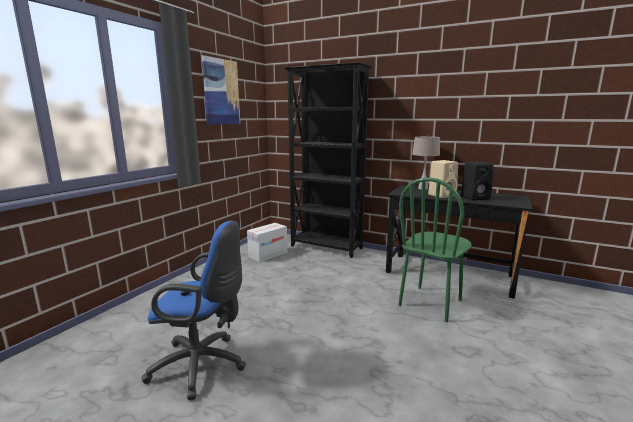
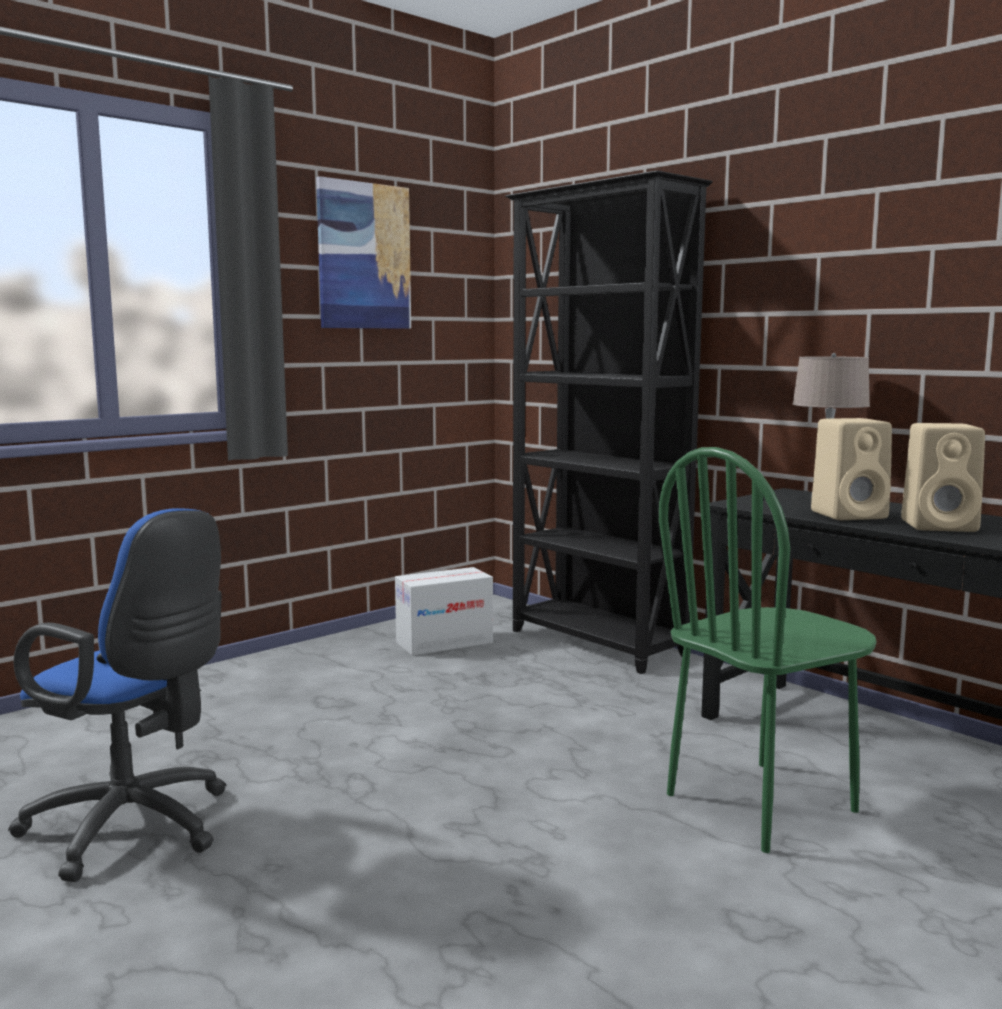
camera: 20 degrees right, 5 degrees down
black speaker [461,162,494,200] -> beige speaker [901,423,985,532]

